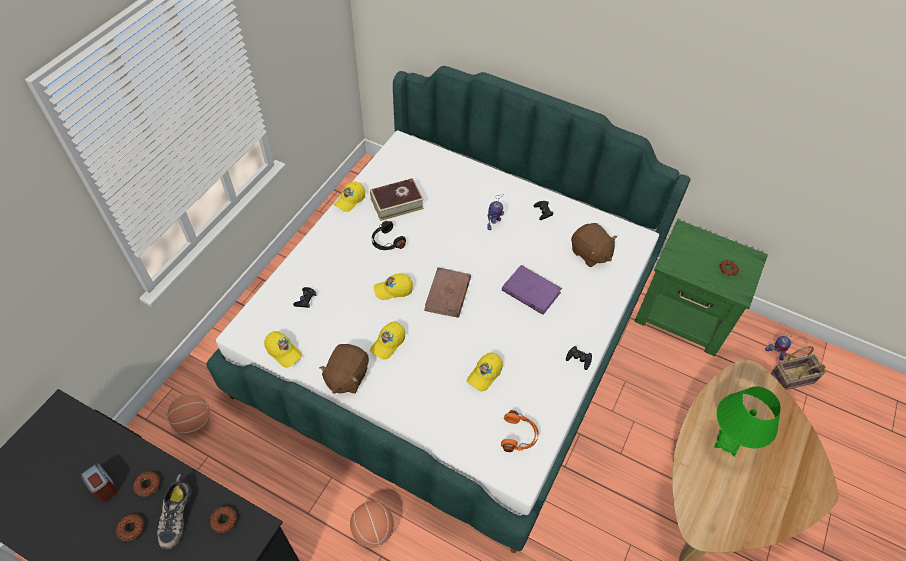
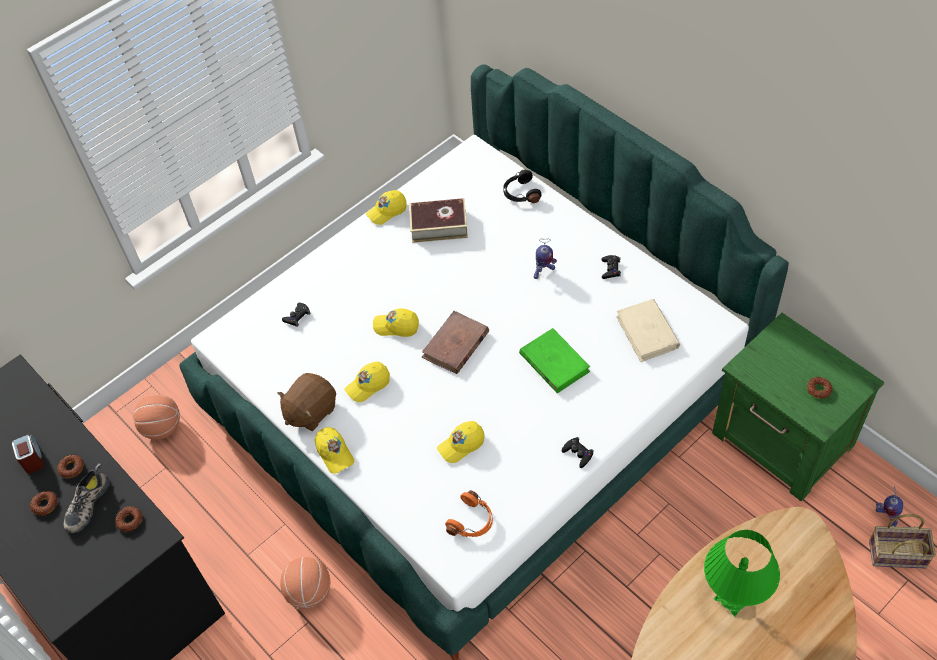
camera: 25 degrees right, 0 degrees up
yellow cap [264,331,302,368] -> yellow cap moved to [315,427,354,474]
black headphones [372,221,406,250] -> black headphones moved to [503,169,541,203]
purple book [502,265,562,315] -> green book [519,328,590,393]
brown plush toy [571,223,617,267] -> beige book [616,299,680,362]

